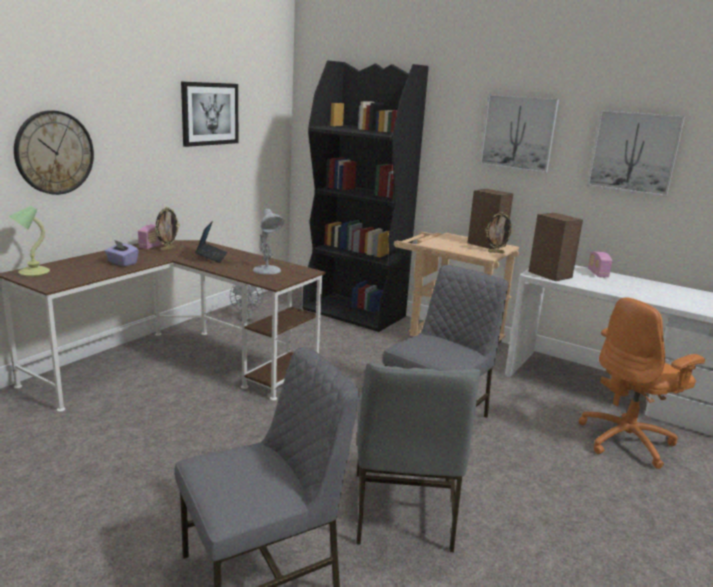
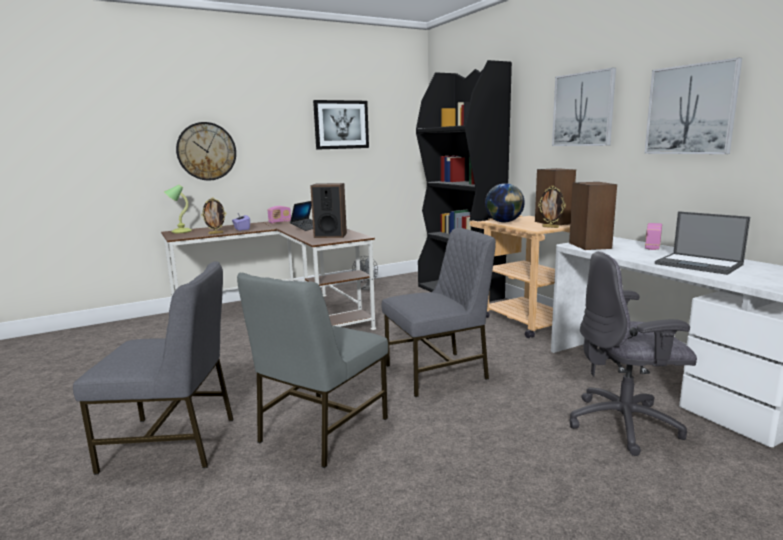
camera: 30 degrees right, 5 degrees down
picture frame [155,207,180,251] -> picture frame moved to [201,198,226,234]
white table lamp [253,209,284,275] -> speaker [310,183,347,238]
orange office chair [579,297,705,469] -> grey office chair [569,251,697,456]
none -> globe [485,183,525,223]
none -> laptop [655,211,750,275]

